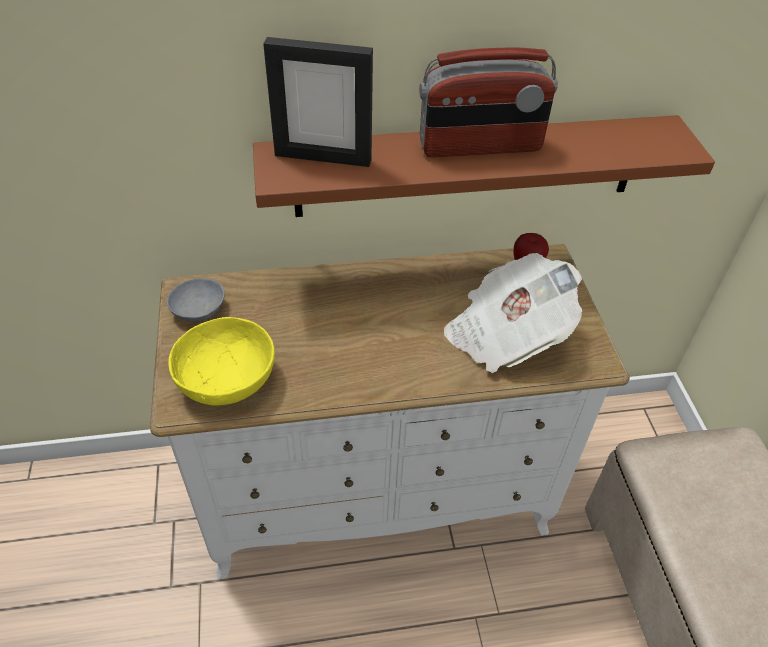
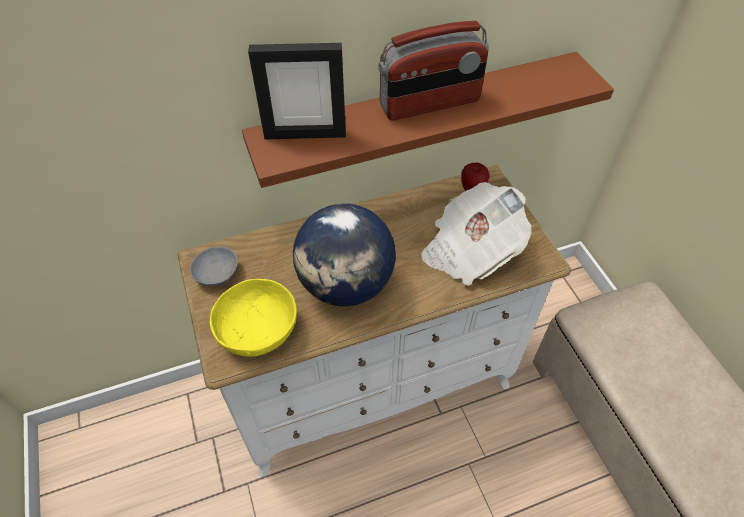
camera: 10 degrees left, 5 degrees up
none -> globe [293,203,396,306]

